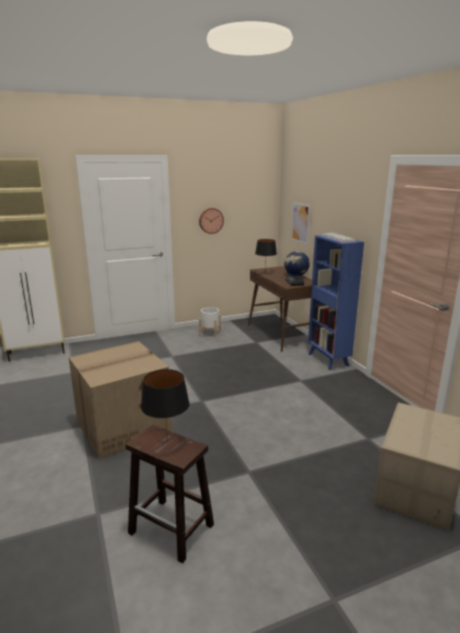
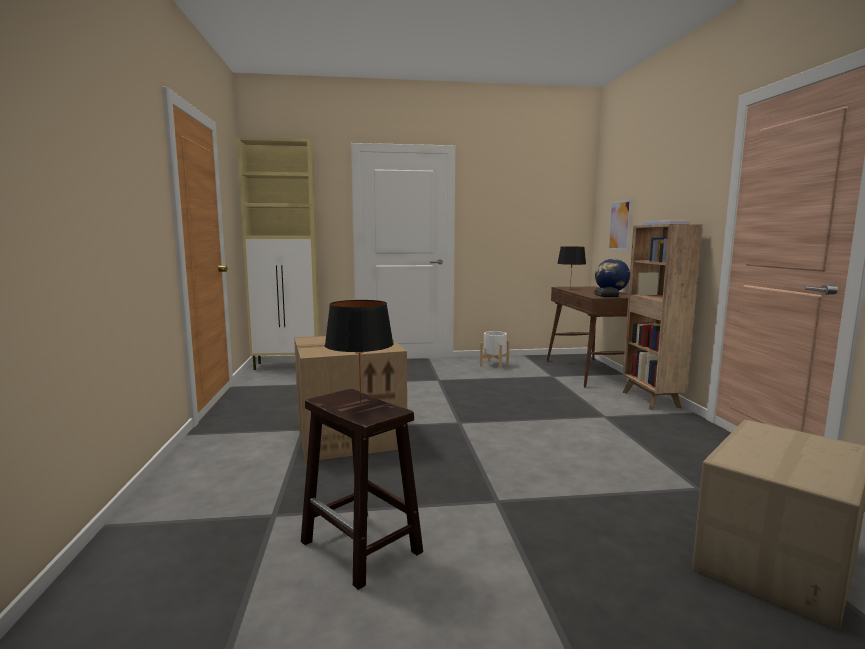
camera: 15 degrees right, 10 degrees down
wall clock [199,208,224,234] -> none
blue bookcase [308,235,364,370] -> brown bookcase [623,224,703,410]

